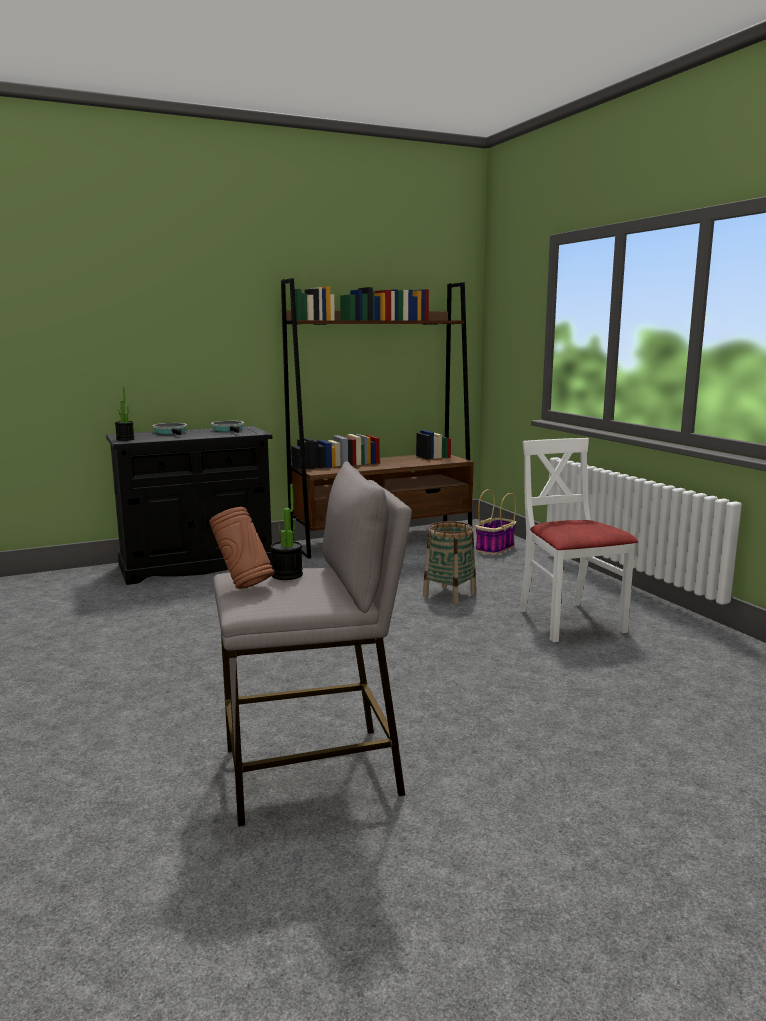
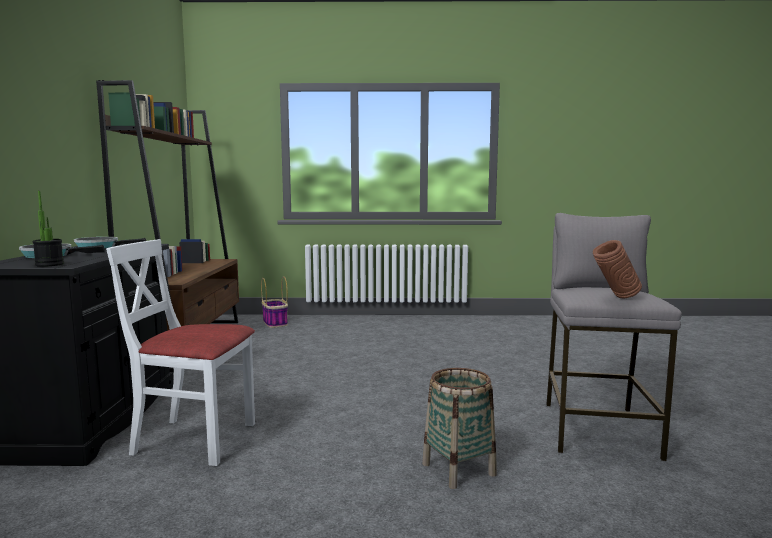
camera: 65 degrees left, 5 degrees down
potted plant [270,484,303,580] -> none
basket [423,521,476,604] -> basket moved to [422,368,497,489]
white chair [519,438,638,642] -> white chair moved to [106,239,255,466]

